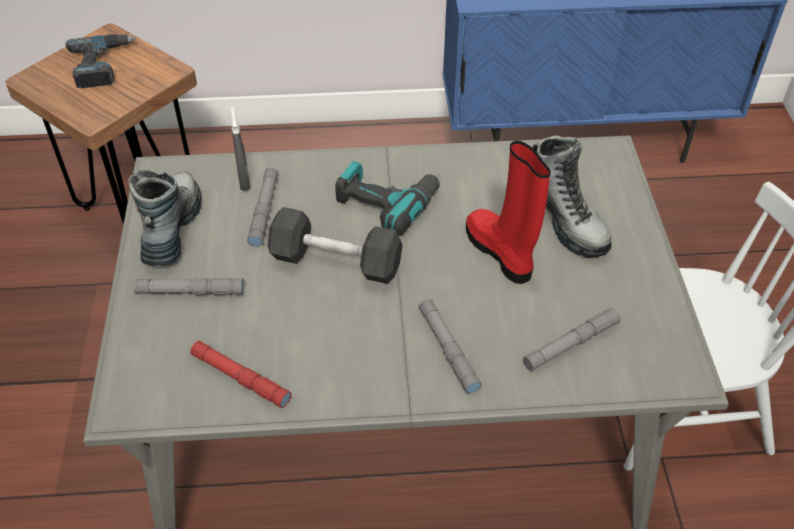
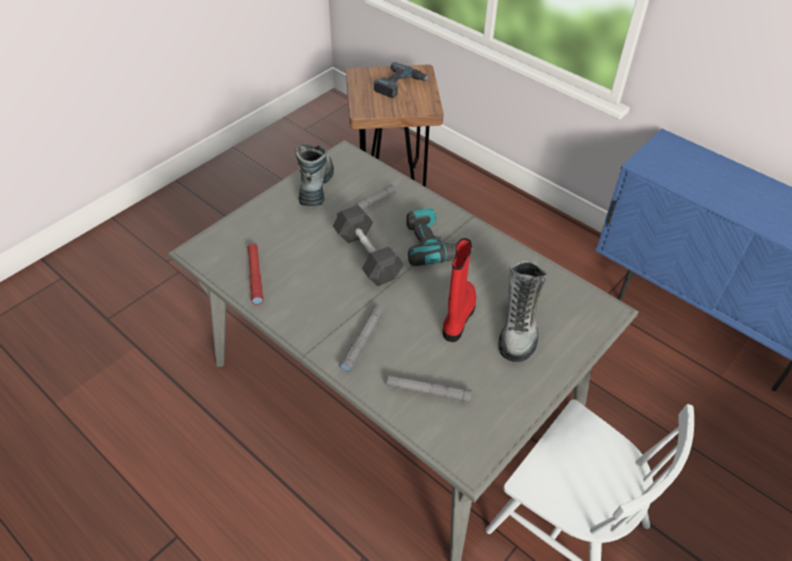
camera: 45 degrees right, 0 degrees up
boot [129,169,202,266] -> boot turned 45 degrees counterclockwise [296,143,334,206]
grey flashlight [134,278,244,295] -> none
grey spray bottle [230,107,250,191] -> none

